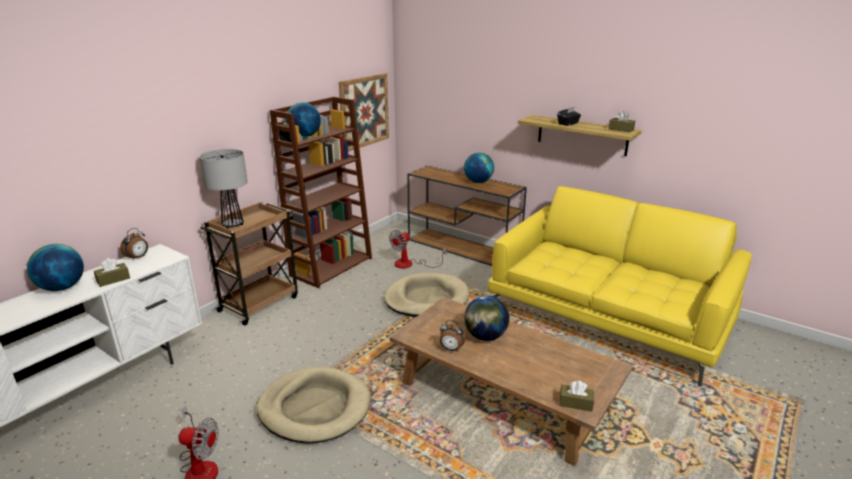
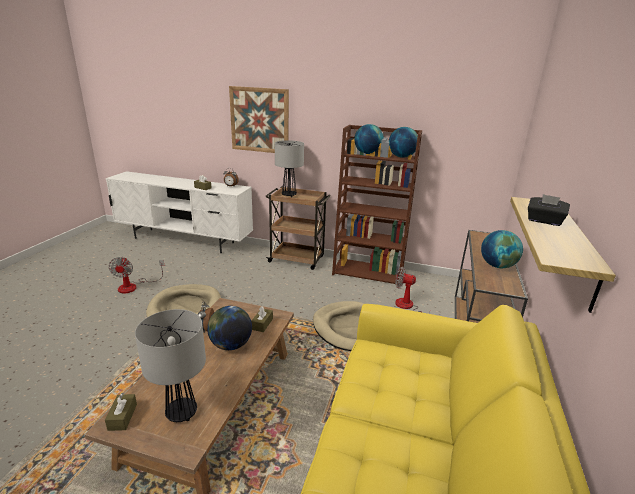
camera: 70 degrees right, 0 degrees up
globe [27,244,84,291] -> globe moved to [389,127,418,158]
picture [339,73,389,151] -> picture moved to [229,86,289,153]
brown tissue box [609,111,635,132] -> brown tissue box moved to [251,306,273,332]
none -> table lamp [135,309,206,422]

